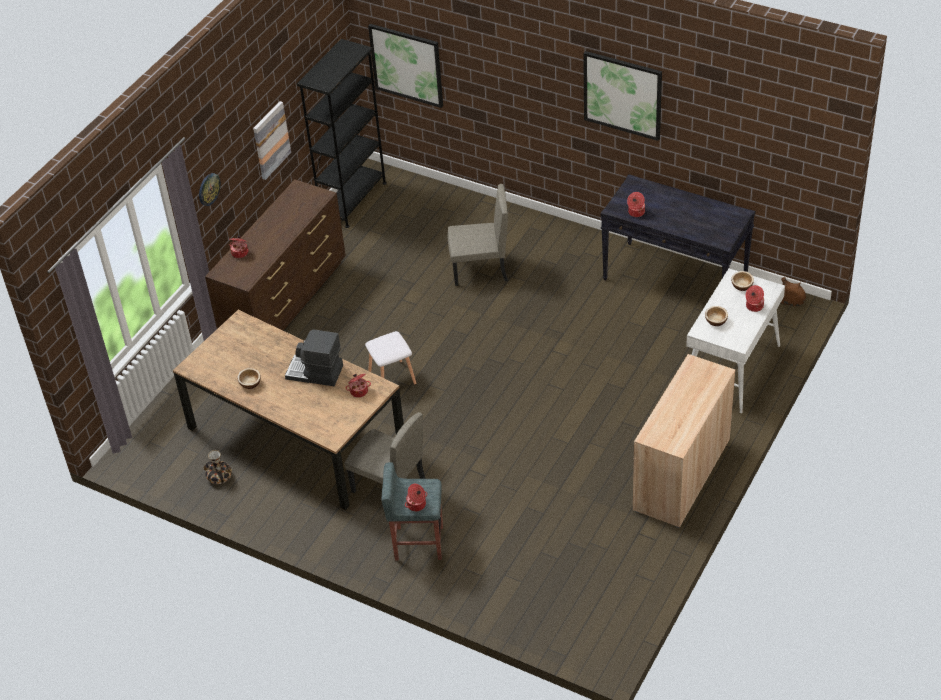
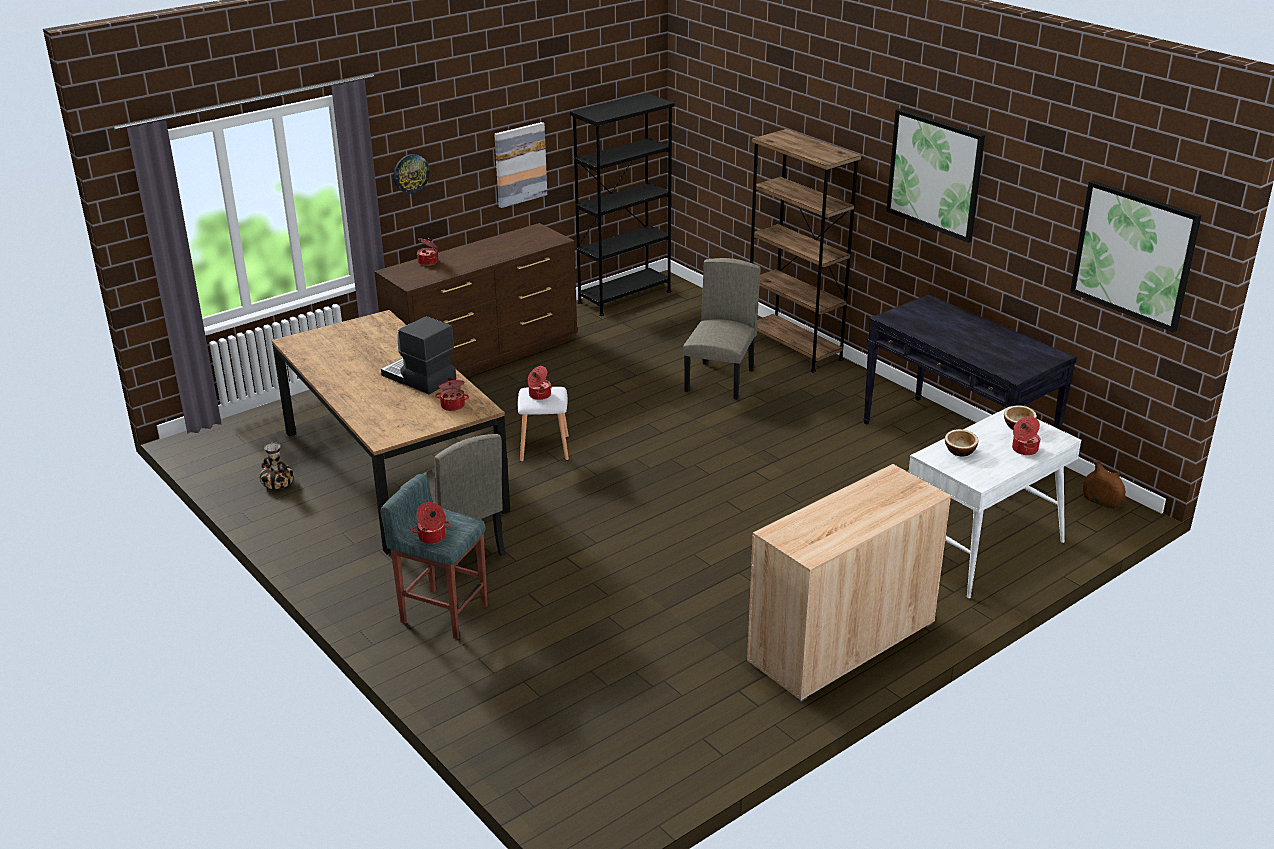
camera: 20 degrees right, 15 degrees down
bowl [237,368,261,389] -> none
picture [368,24,443,108] -> picture moved to [1070,180,1202,333]
beige chair [447,184,508,286] -> beige chair turned 90 degrees counterclockwise [683,258,761,400]
cooking pot [627,192,645,217] -> cooking pot moved to [528,366,552,400]
none -> brown bookcase [750,129,861,372]

